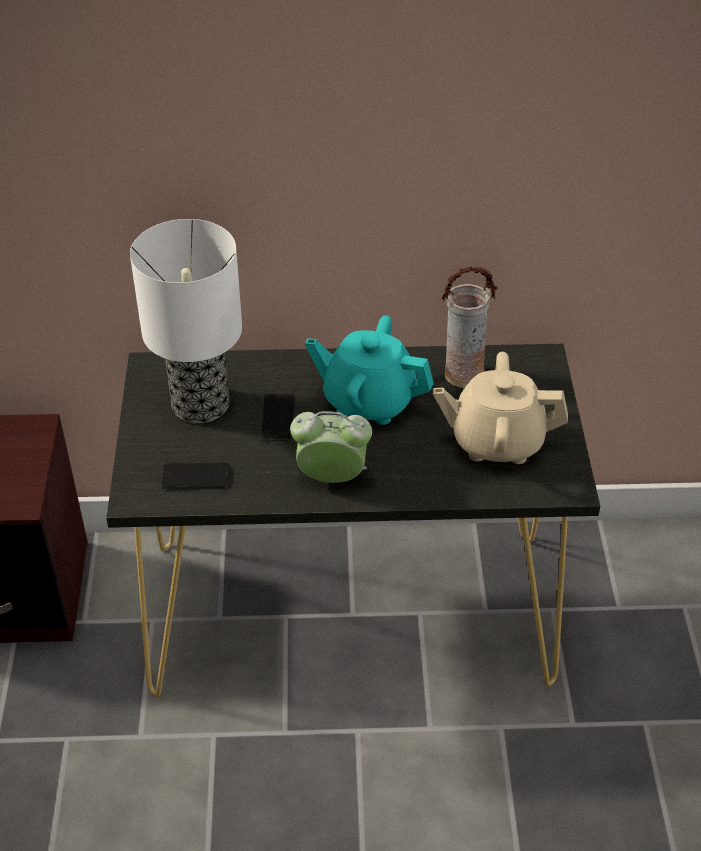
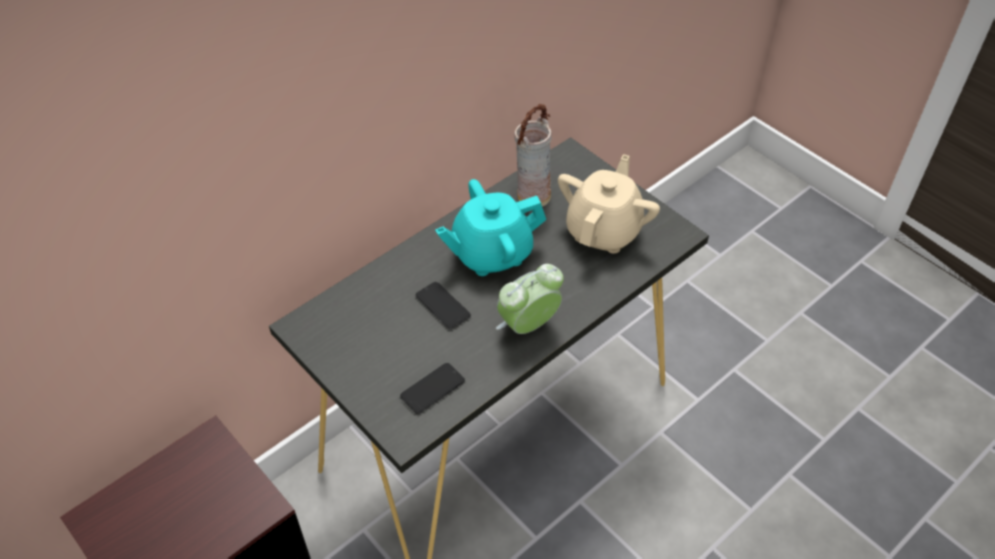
camera: 40 degrees left, 5 degrees up
table lamp [130,219,242,423] -> none
beige teapot [433,352,568,464] -> beige teapot turned 150 degrees clockwise [558,154,660,254]

